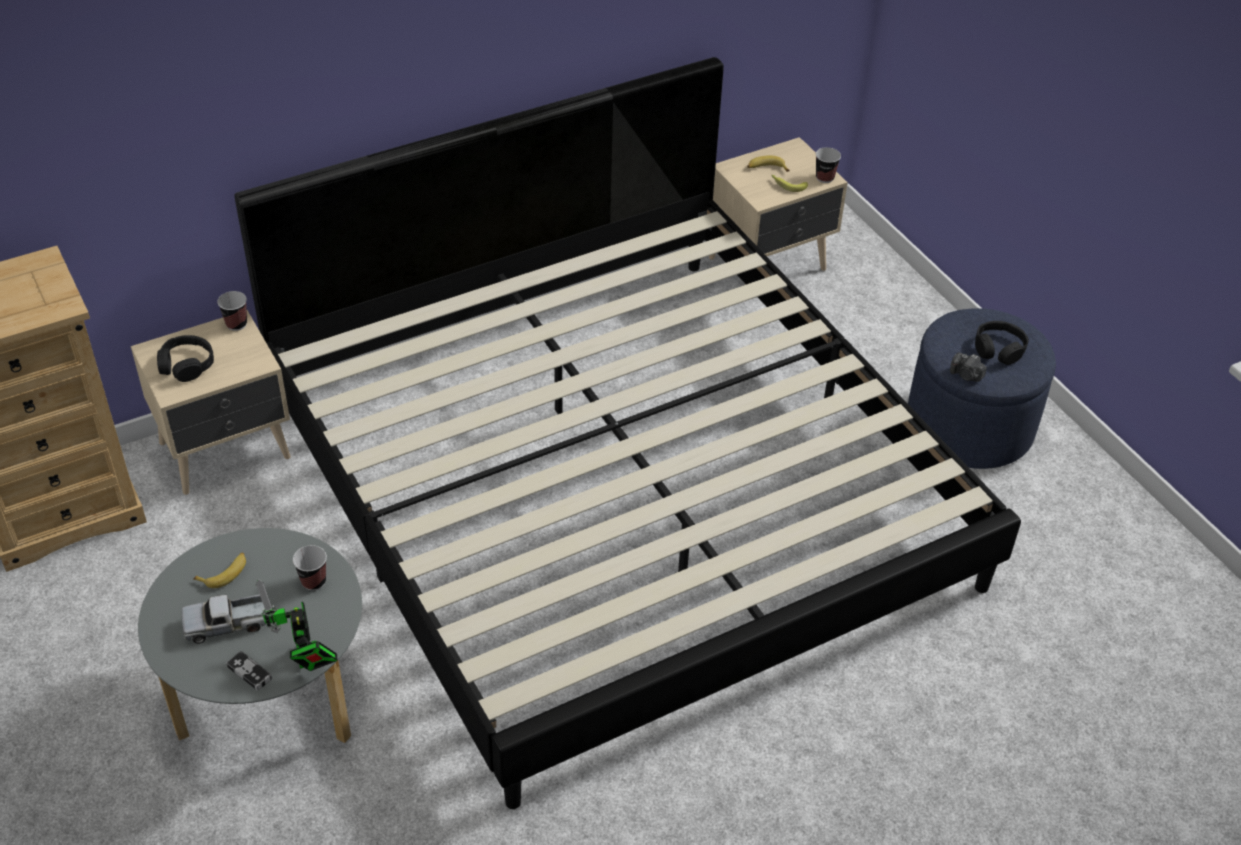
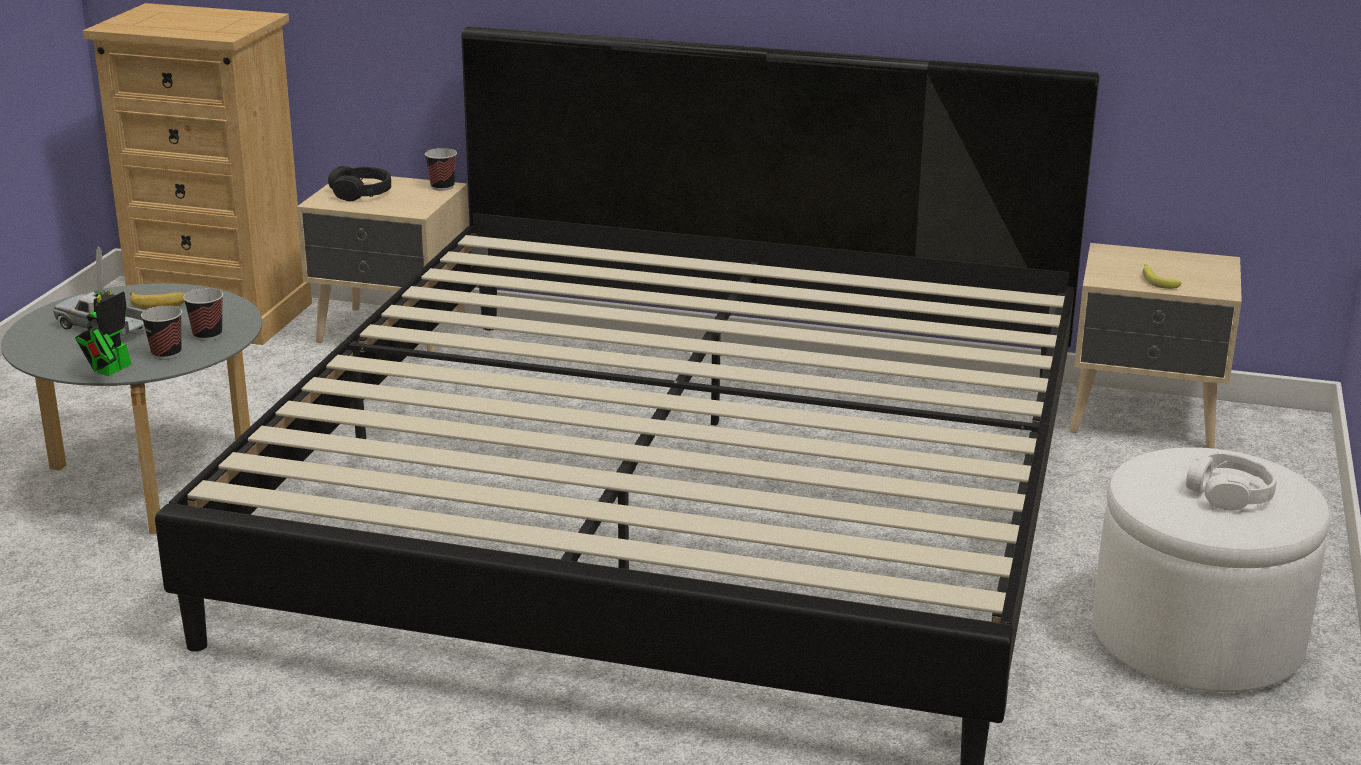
camera: 45 degrees right, 20 degrees down
game controller [227,651,272,691] -> none
banana [747,155,790,172] -> none
cup [816,147,841,183] -> cup moved to [141,306,182,360]
blue ottoman [908,308,1056,469] -> white ottoman [1092,447,1330,692]
camera [950,353,987,382] -> none
black headphones [975,321,1029,365] -> white headphones [1186,452,1277,511]

